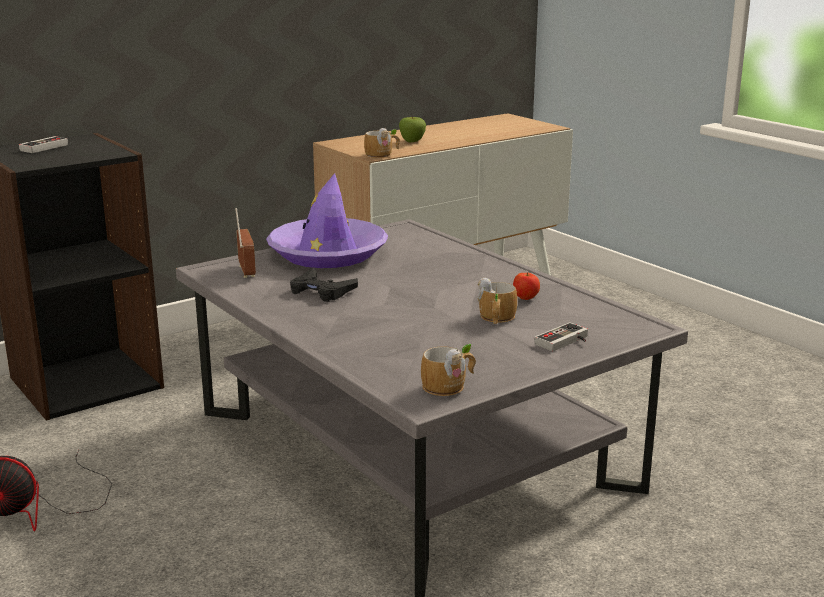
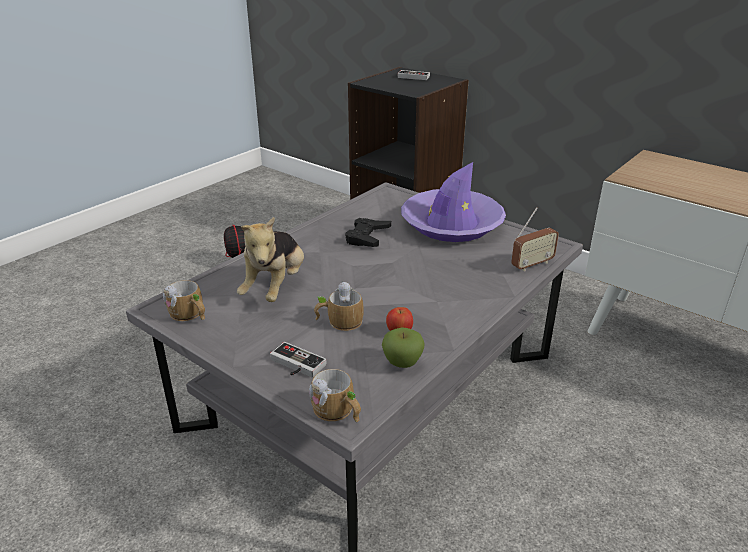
camera: 75 degrees right, 10 degrees up
radio [235,208,256,278] -> radio moved to [511,207,559,271]
mug [364,128,400,158] -> mug moved to [309,369,361,422]
apple [399,117,426,142] -> apple moved to [382,327,425,368]
none -> plush toy [237,217,304,302]

